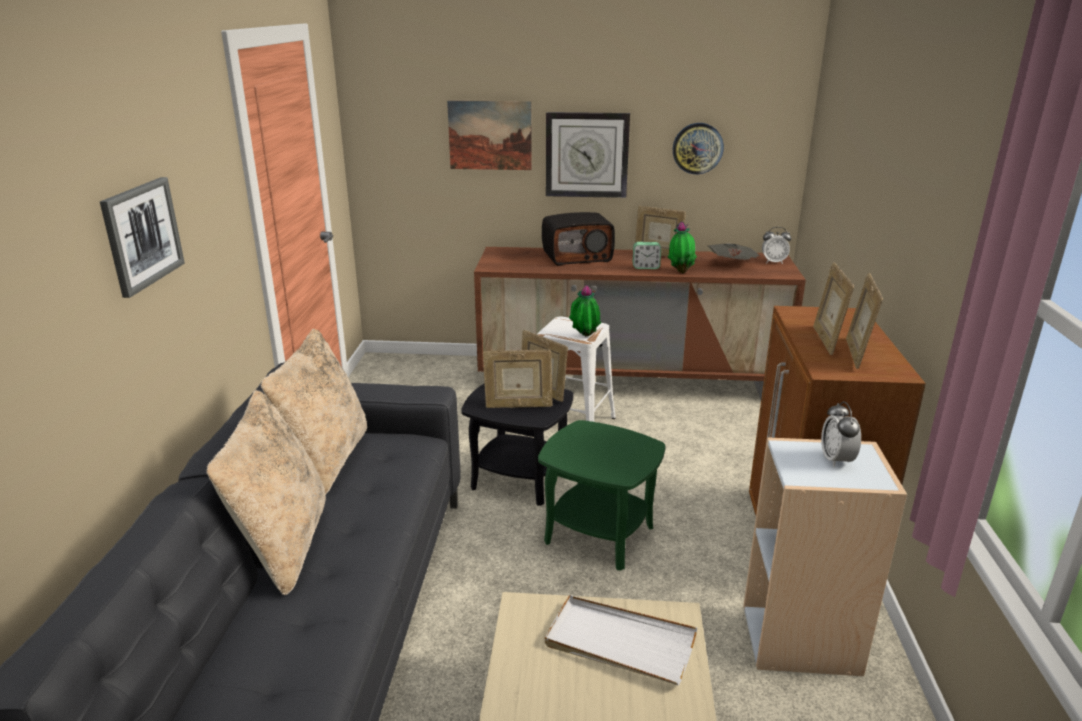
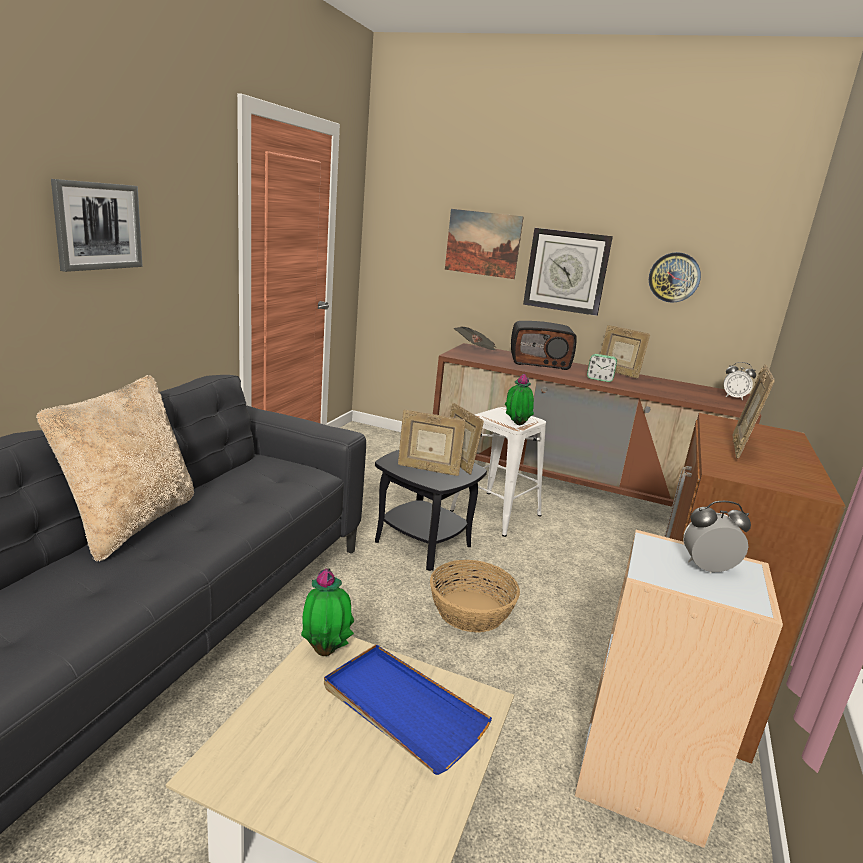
camera: 15 degrees right, 5 degrees down
beige pillow [261,329,367,494] -> none
green side table [538,420,665,571] -> basket [430,560,520,633]
white tray [545,595,697,685] -> blue tray [324,645,492,775]
potted plant [668,221,697,273] -> potted plant moved to [301,569,354,656]
newspaper [707,244,760,260] -> newspaper moved to [454,327,497,350]
alarm clock [821,401,861,467] -> alarm clock turned 75 degrees clockwise [683,501,751,573]
picture frame [846,273,883,369] -> none

